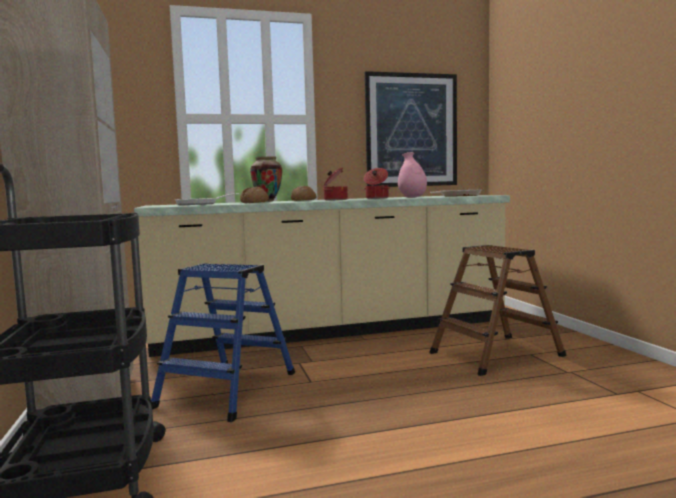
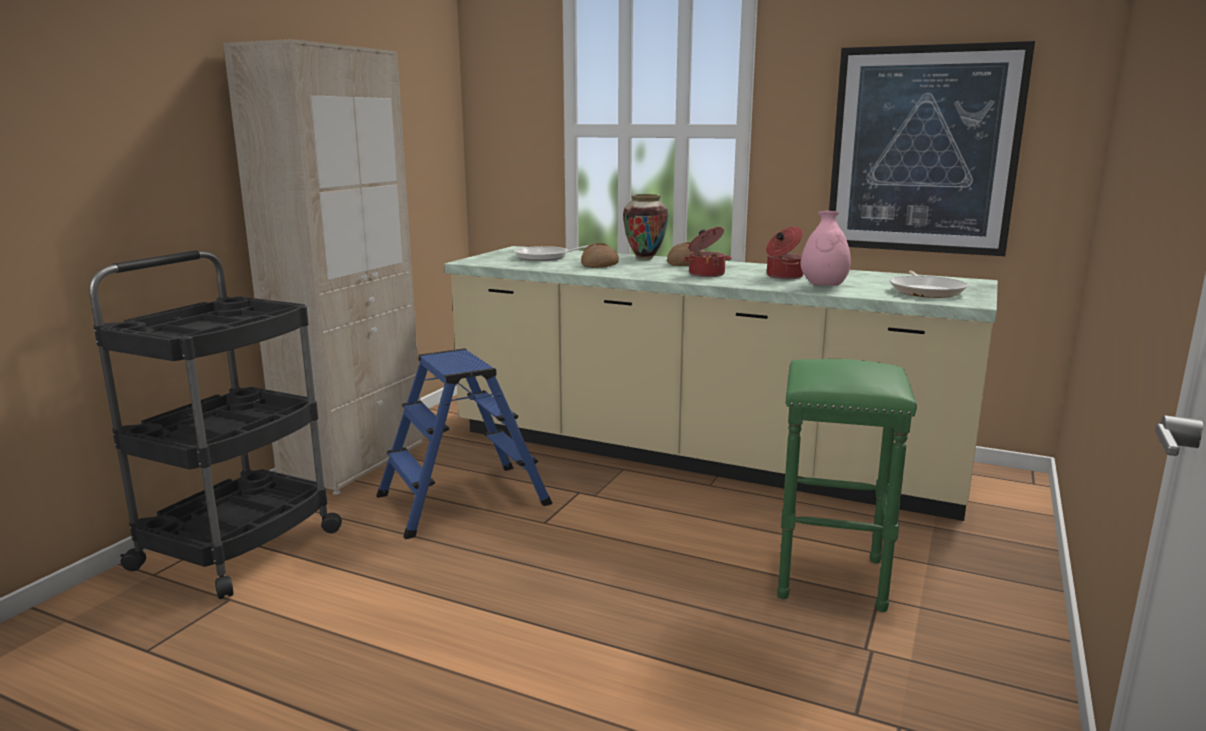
camera: 40 degrees right, 10 degrees up
brown step ladder [429,245,567,376] -> green stool [777,359,917,612]

